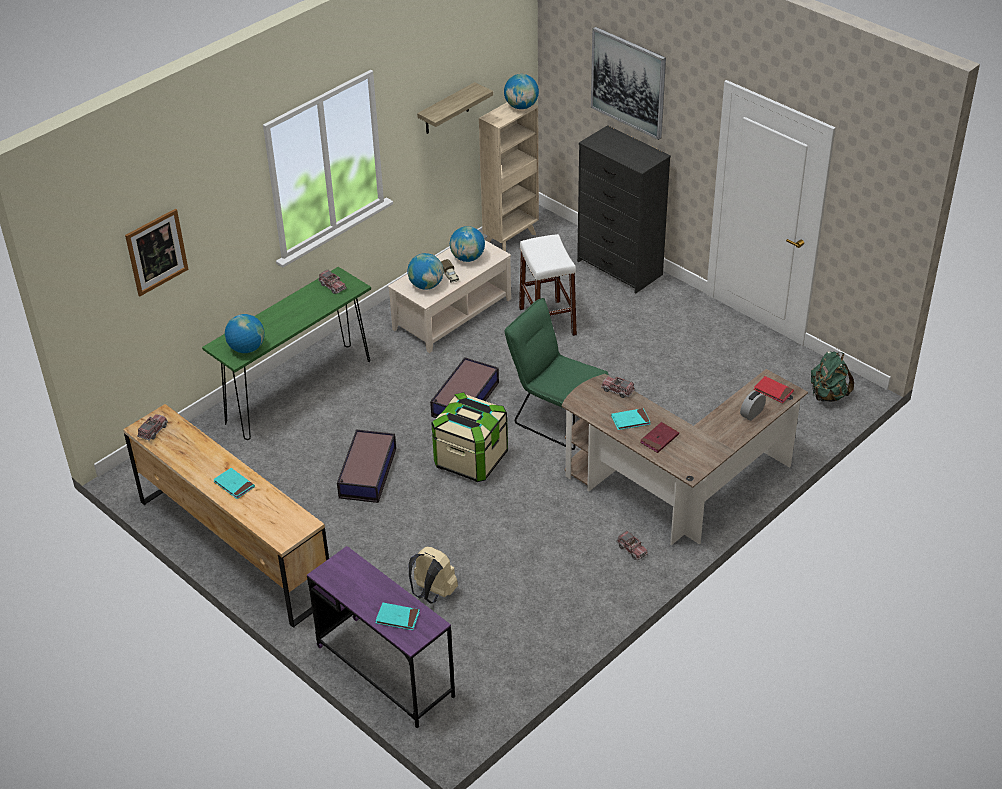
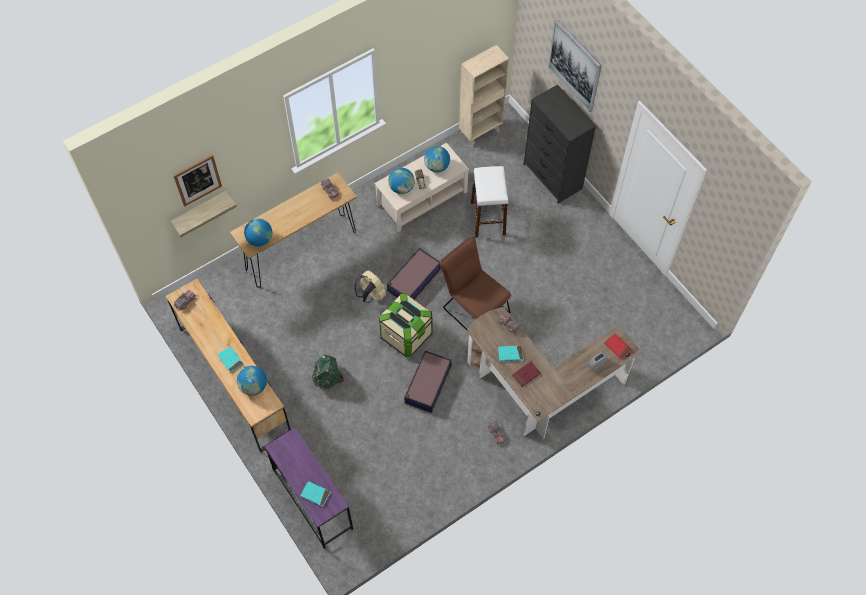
camera: 10 degrees right, 20 degrees up
green console table [202,267,371,440] -> brown console table [230,172,357,288]
storage box [337,429,396,503] -> storage box moved to [404,350,452,413]
beige backpack [409,547,458,604] -> beige backpack moved to [355,271,386,303]
shelf [417,82,493,134] -> shelf moved to [170,191,237,237]
globe [504,74,539,109] -> globe moved to [237,366,267,396]
green chair [505,298,608,450] -> brown chair [440,237,511,330]
green backpack [811,351,854,402] -> green backpack moved to [312,354,344,389]

